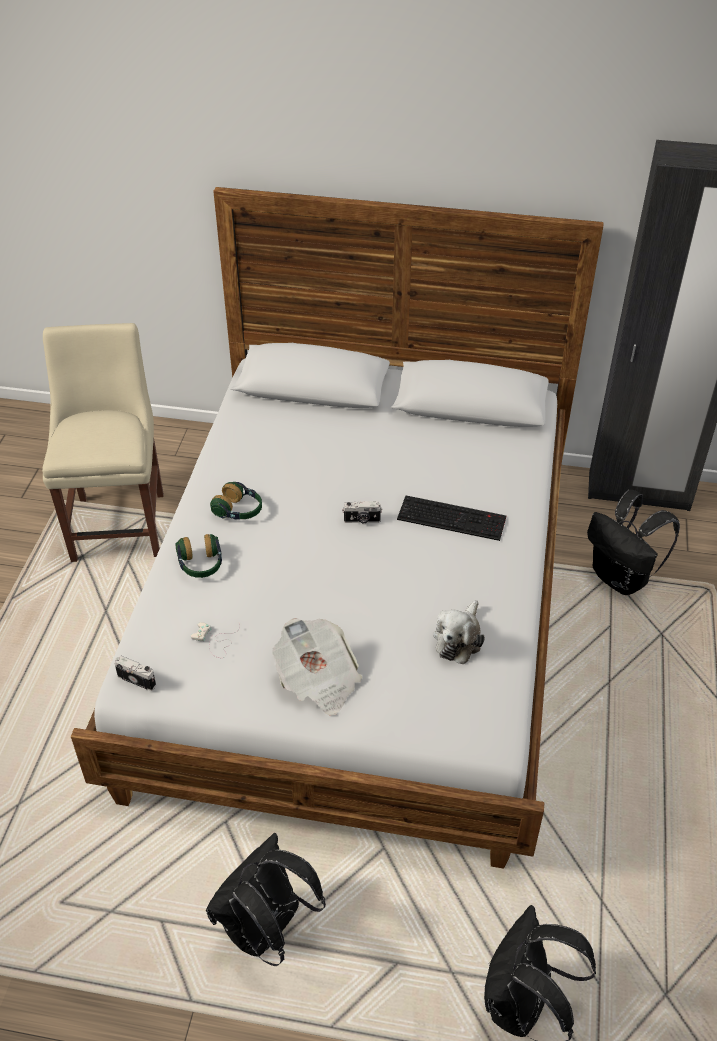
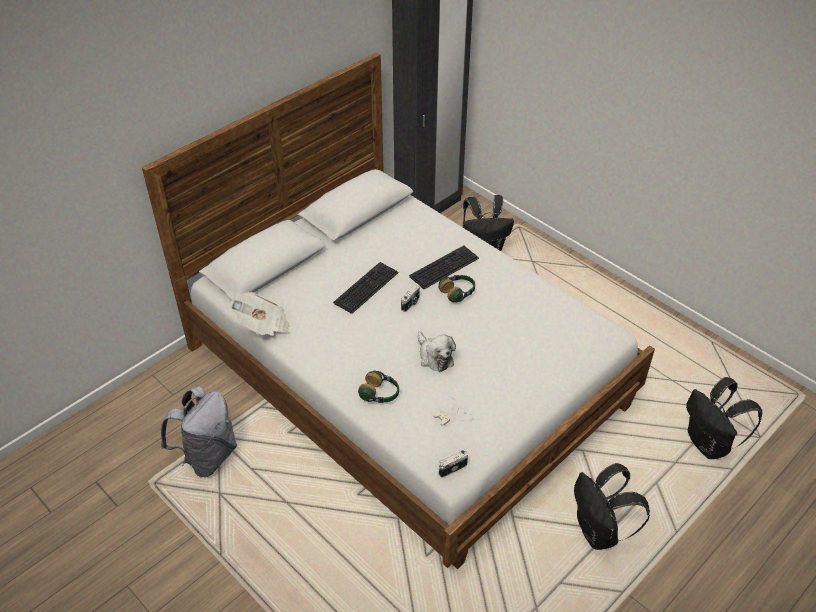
camera: 55 degrees left, 0 degrees up
beige chair [42,323,164,562] -> grey backpack [161,386,237,477]
headphones [210,482,262,520] -> headphones moved to [438,275,475,302]
newspaper [272,618,362,716] -> newspaper moved to [230,292,292,336]
plush toy [433,600,485,664] -> plush toy moved to [418,331,456,372]
none -> keyboard [333,262,398,314]

